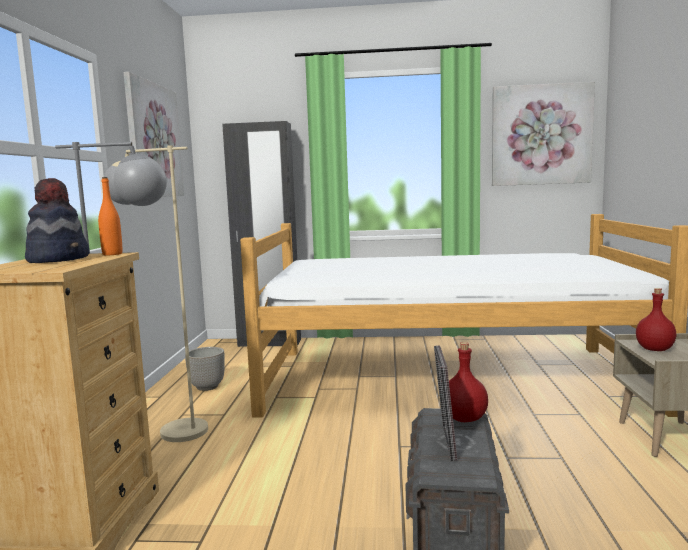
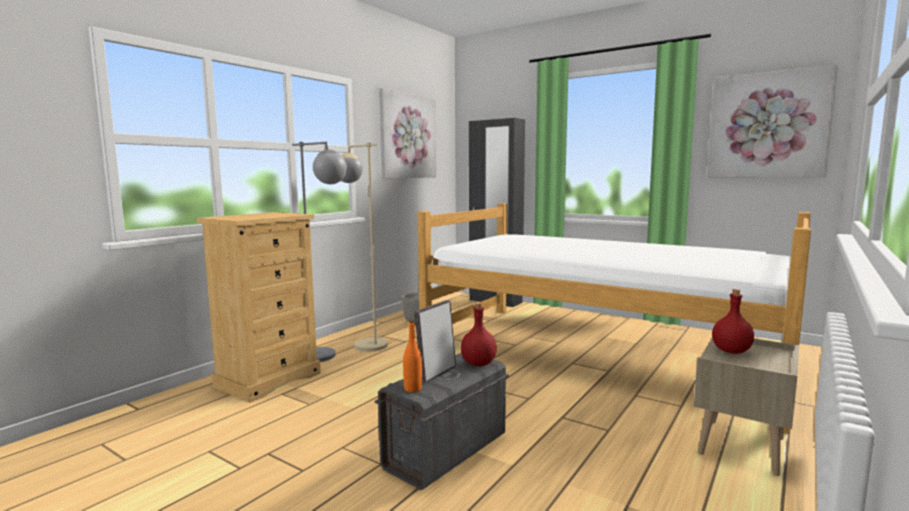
camera: 30 degrees right, 0 degrees up
hat [25,178,89,263] -> none
orange bottle [98,177,122,255] -> orange bottle moved to [403,320,422,392]

